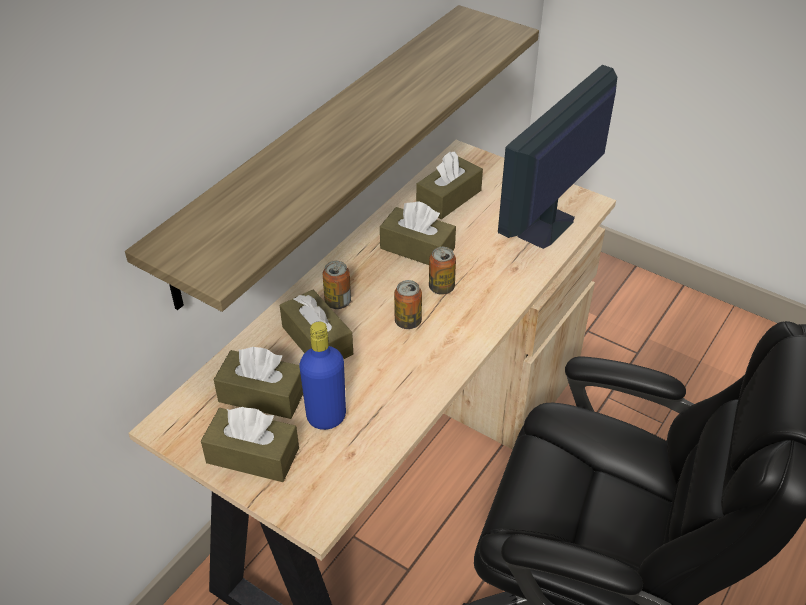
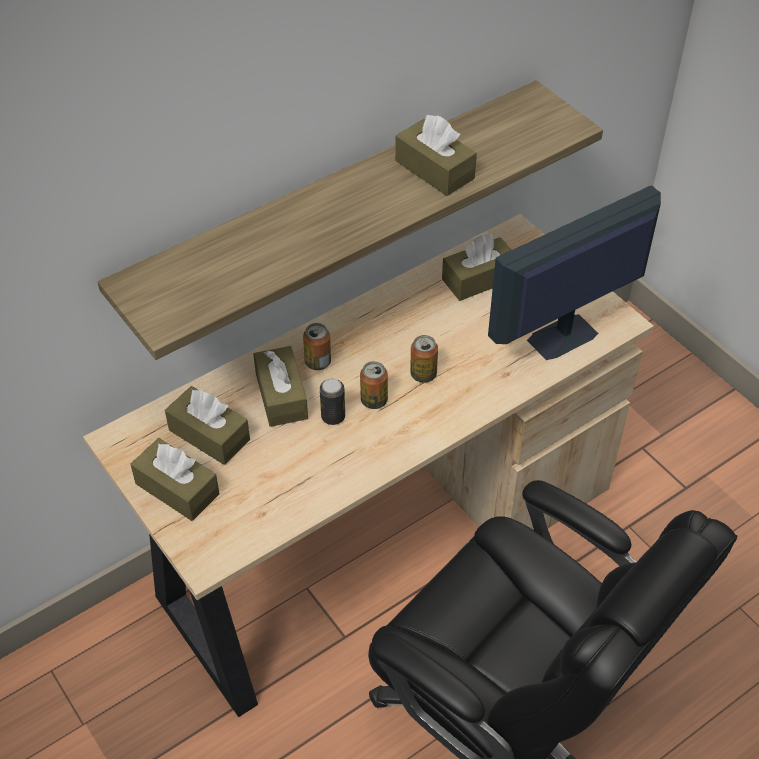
camera: 20 degrees right, 5 degrees up
blue bottle [299,321,346,430] -> none
brown tissue box [380,201,456,265] -> brown tissue box moved to [395,115,477,196]
none -> can [320,378,345,425]

